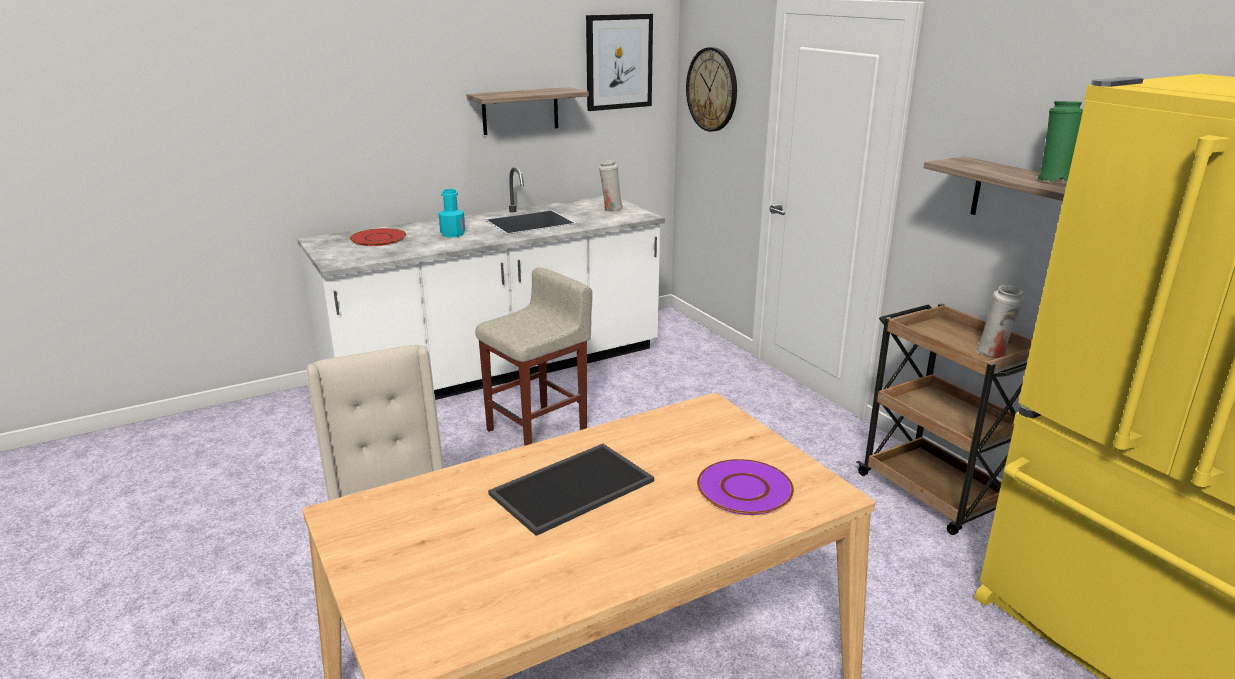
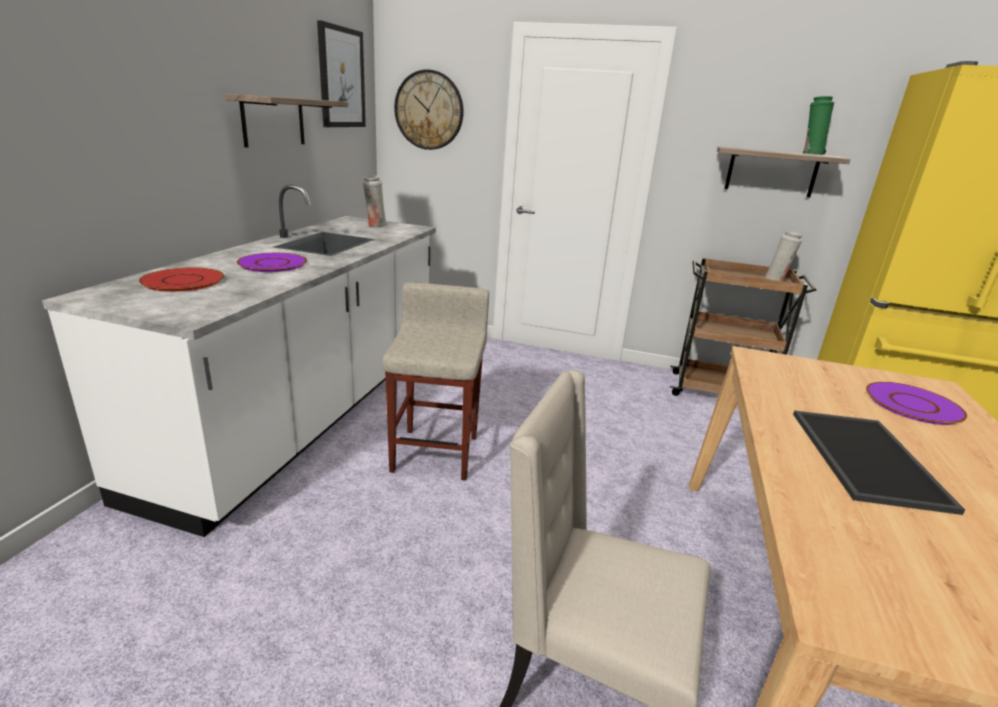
camera: 45 degrees left, 0 degrees up
turquoise bottle [438,189,465,238] -> purple plate [237,253,307,272]

